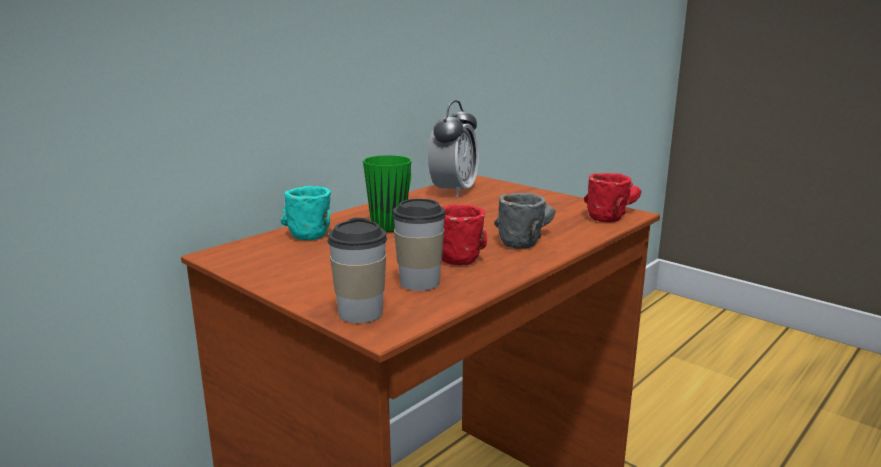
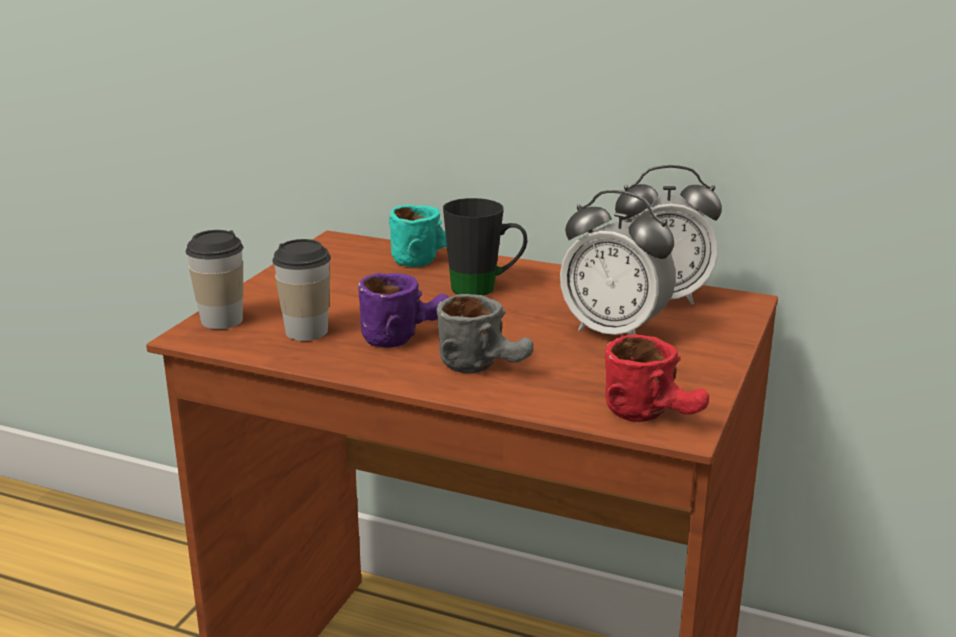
camera: 70 degrees right, 5 degrees up
green mug [363,155,411,232] -> black mug [443,198,527,296]
red mug [442,204,487,265] -> purple mug [358,273,449,348]
none -> alarm clock [560,190,676,335]

